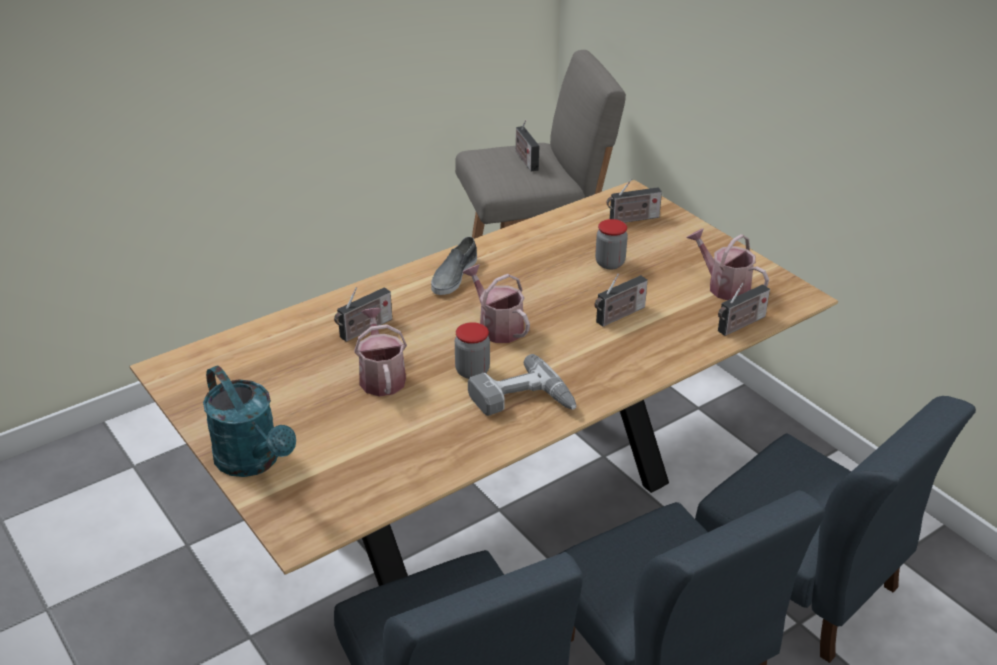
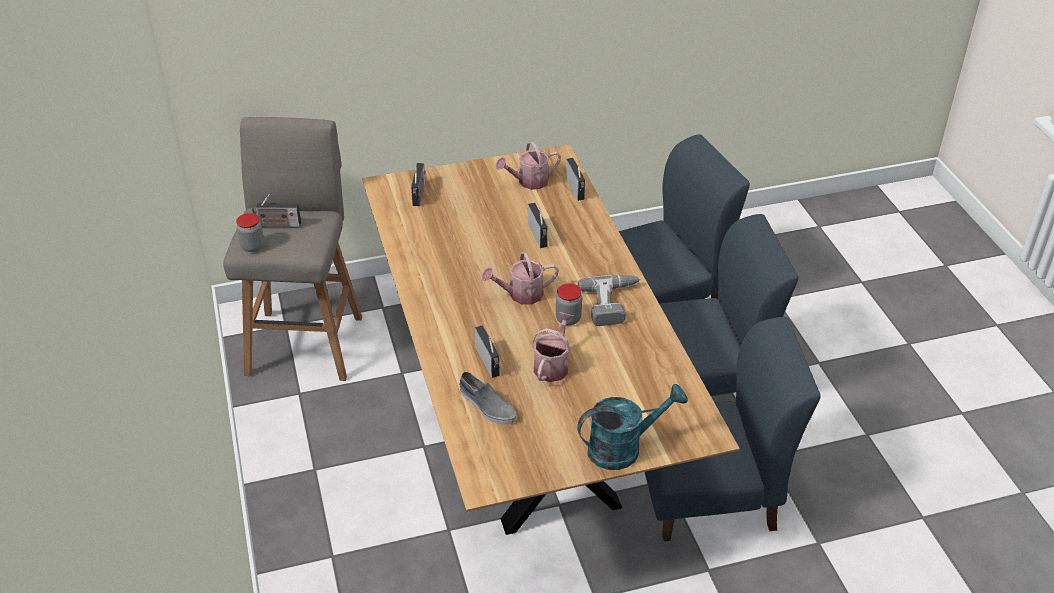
camera: 70 degrees left, 5 degrees up
watering can [354,308,407,396] -> watering can turned 105 degrees clockwise [532,312,573,382]
grey shoe [431,237,477,295] -> grey shoe moved to [459,372,517,424]
jar [595,219,628,269] -> jar moved to [236,213,264,252]

